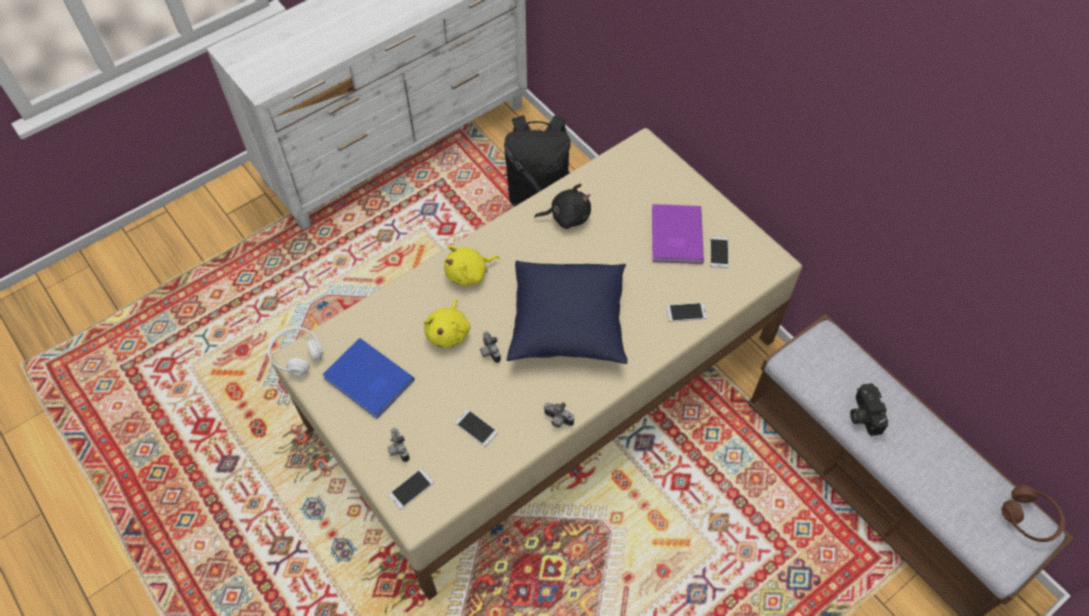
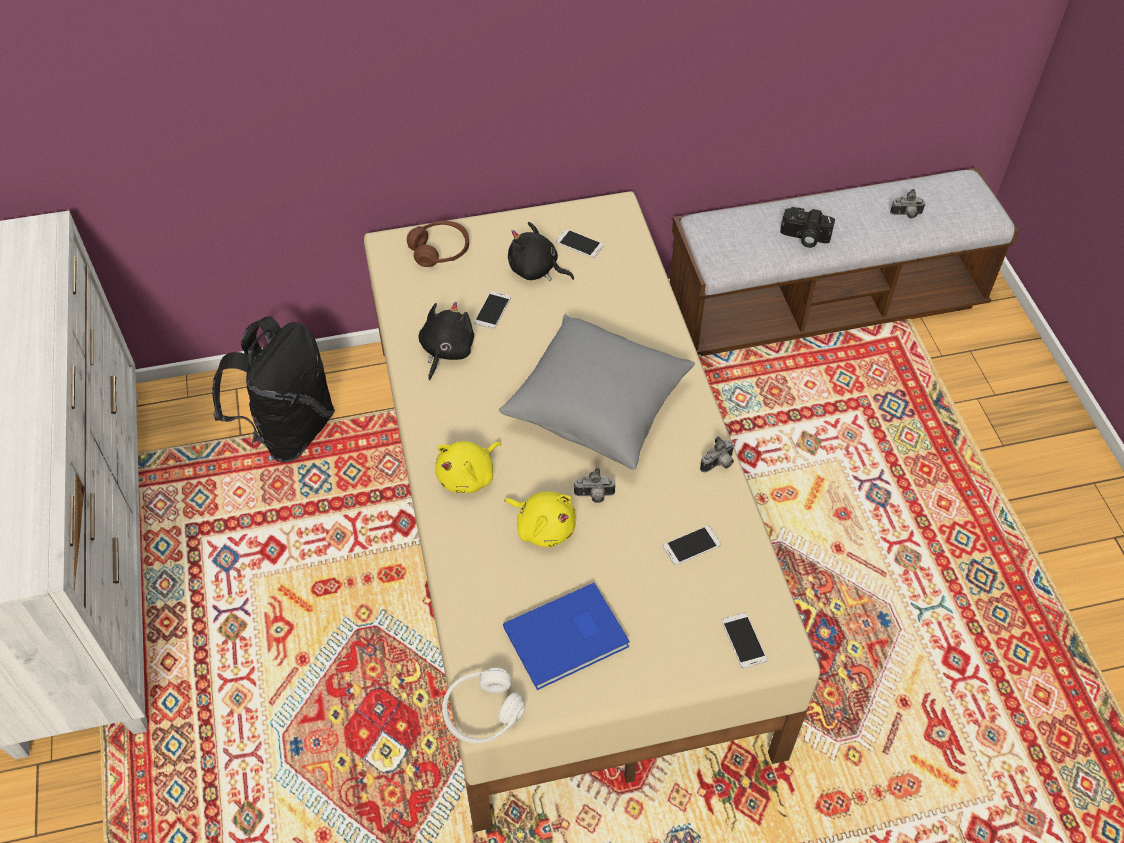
camera: 65 degrees left, 5 degrees down
camera [387,428,410,462] -> camera moved to [890,189,926,218]
yellow plush toy [444,246,500,286] -> yellow plush toy turned 45 degrees clockwise [435,441,501,493]
blue pillow [507,261,628,364] -> grey pillow [499,314,695,470]
purple book [652,204,704,264] -> black plush toy [508,222,574,281]
phone [666,303,707,322] -> phone moved to [474,291,511,329]
brown headphones [1002,485,1065,542] -> brown headphones moved to [407,221,469,267]

